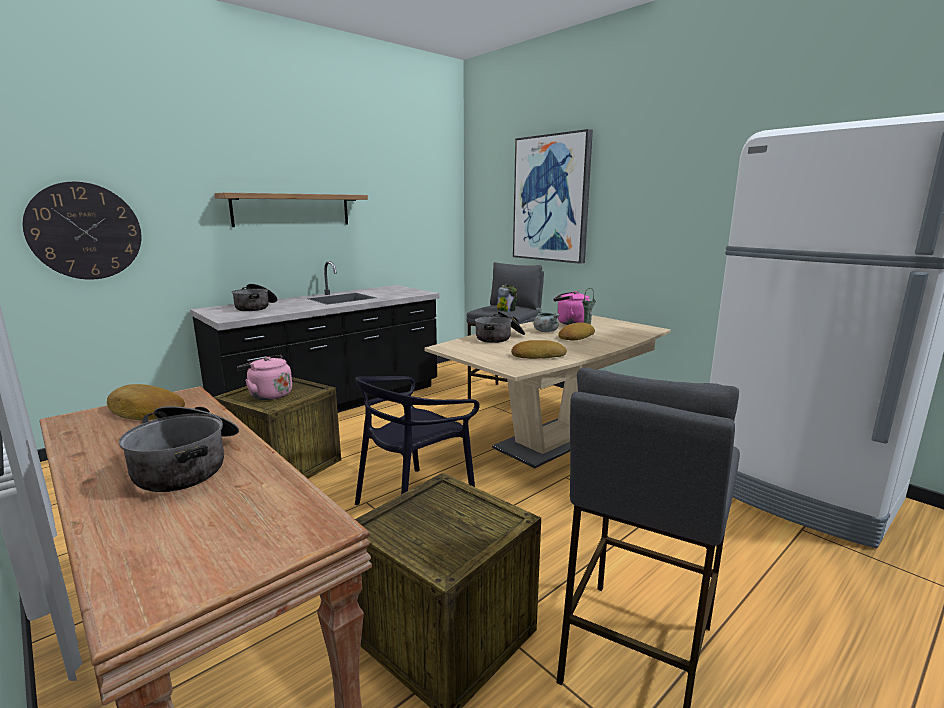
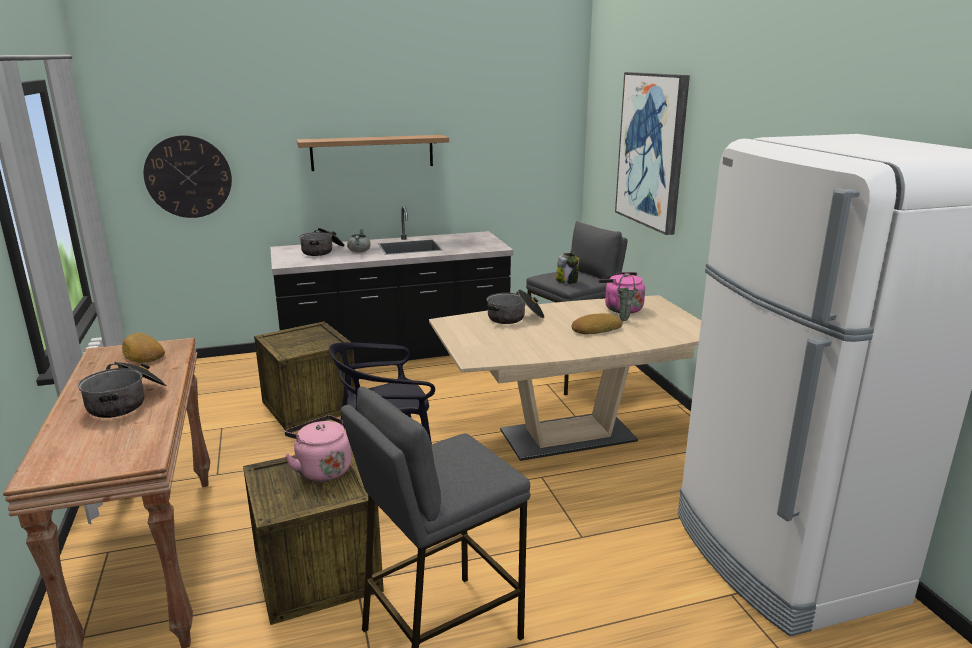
camera: 25 degrees right, 5 degrees up
pink kettle [237,355,292,400] -> pink kettle moved to [285,415,351,482]
bread [511,340,567,359] -> none
grey cooking pot [534,308,560,332] -> grey cooking pot moved to [347,229,371,252]

